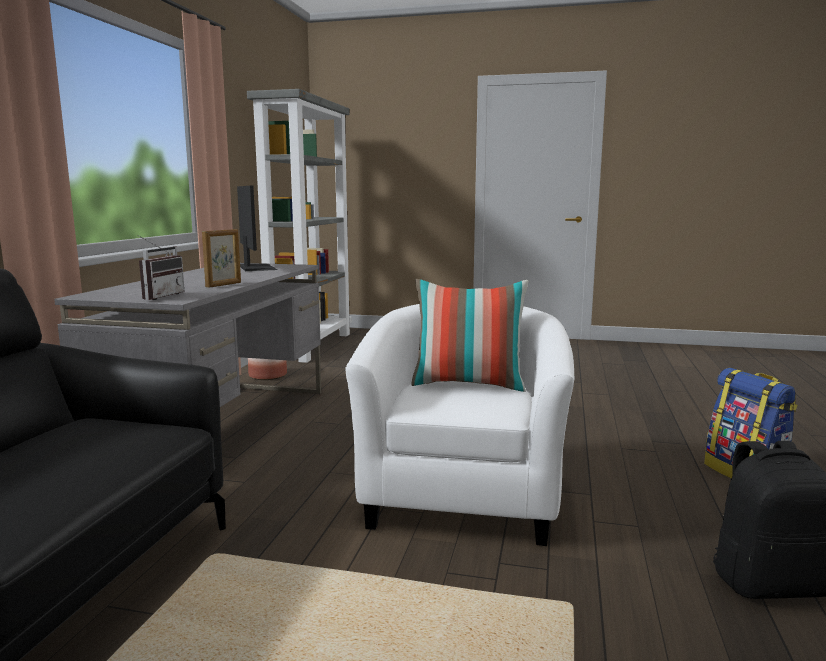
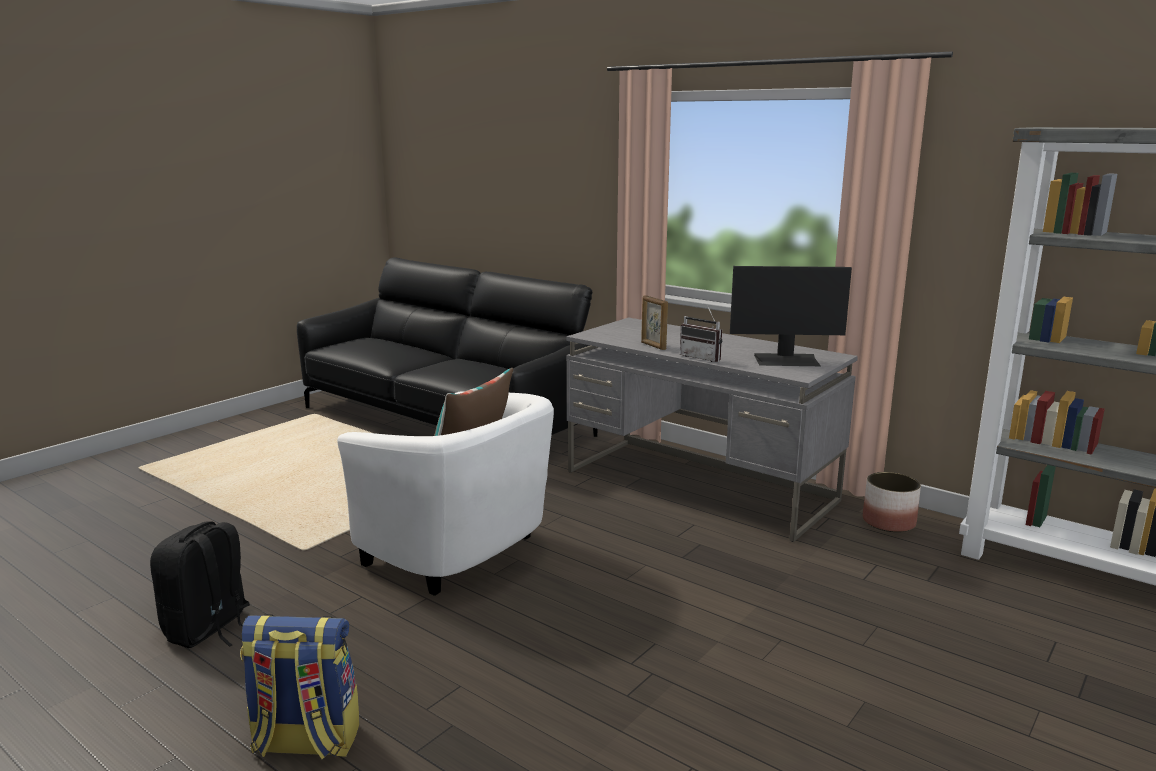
camera: 115 degrees right, 5 degrees up
radio [138,235,185,300] -> radio moved to [680,305,722,362]

